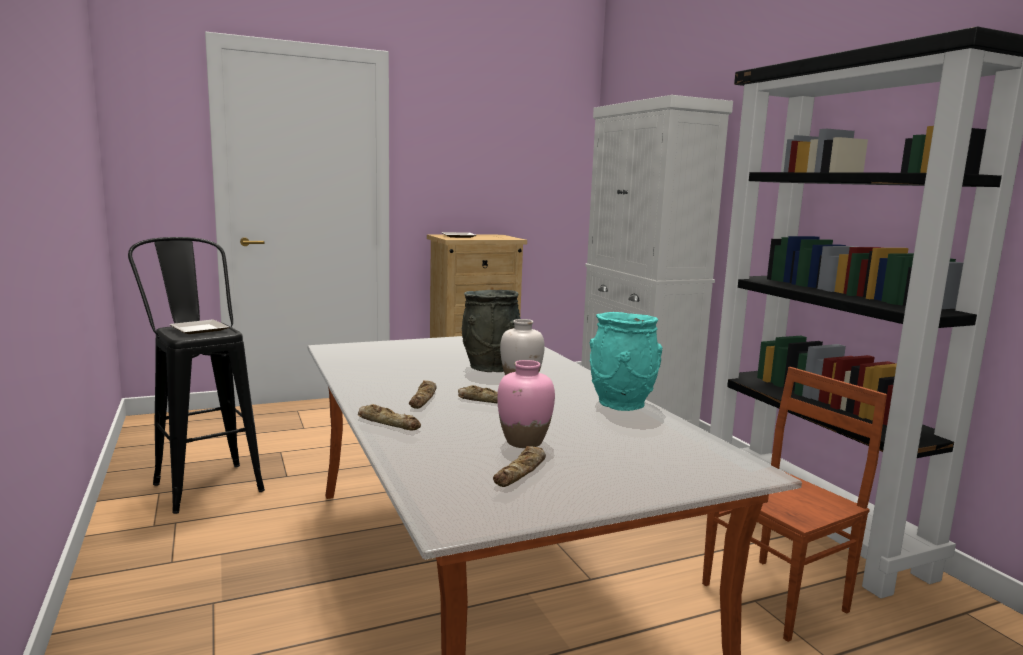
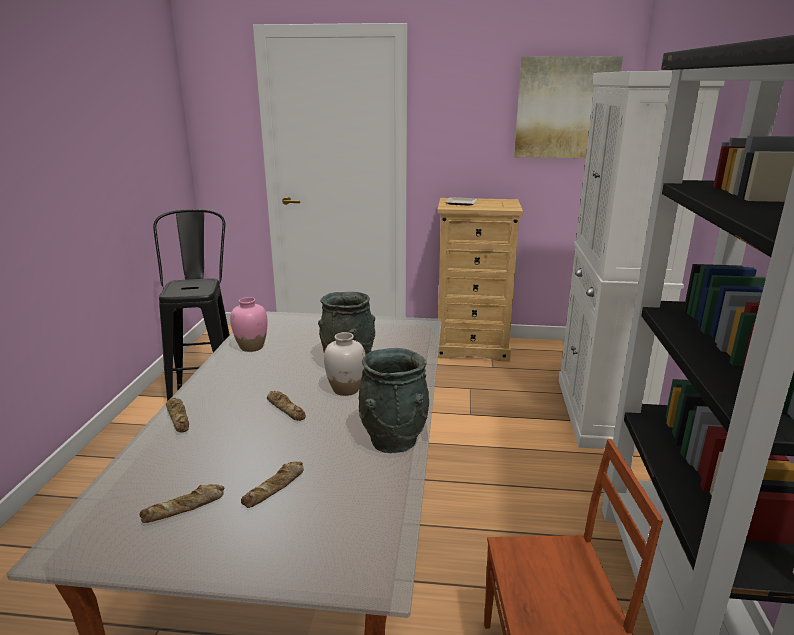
camera: 30 degrees right, 10 degrees up
plate [170,319,229,334] -> none
bread [409,380,437,409] -> bread moved to [241,461,304,508]
pink vase [497,360,555,448] -> pink vase moved to [230,297,268,352]
turquoise vase [590,312,662,411] -> grey vase [358,348,429,453]
none -> picture [514,56,623,158]

